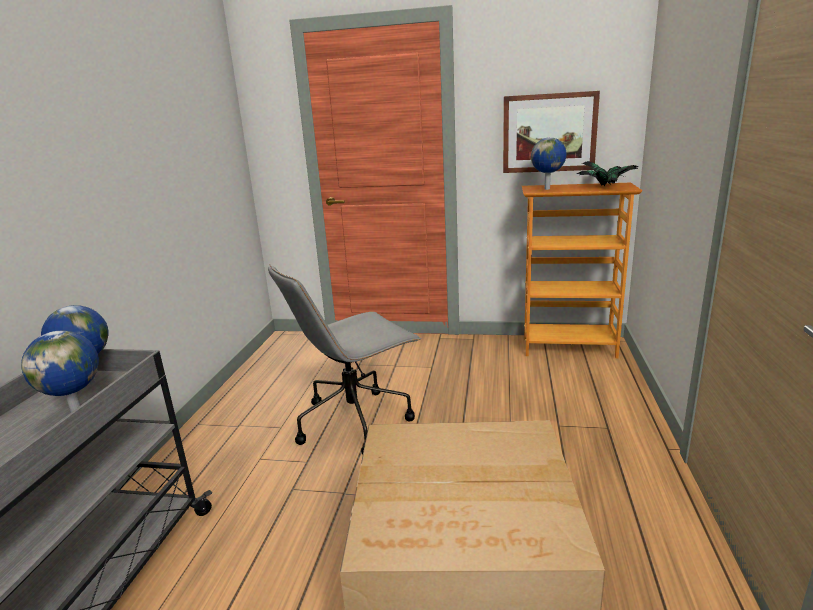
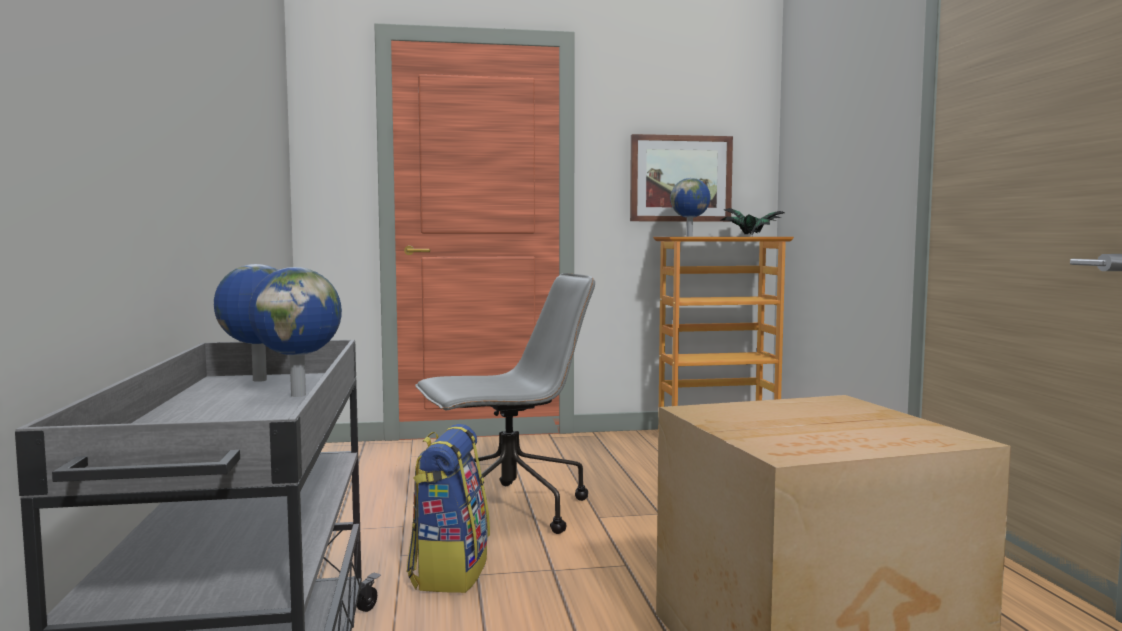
camera: 20 degrees left, 15 degrees down
grey office chair [268,265,421,454] -> grey office chair turned 150 degrees counterclockwise [415,273,595,534]
none -> backpack [407,424,490,593]

